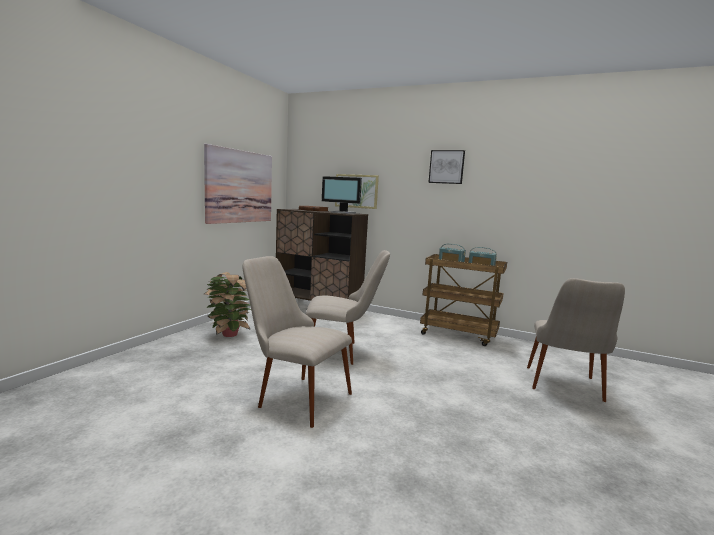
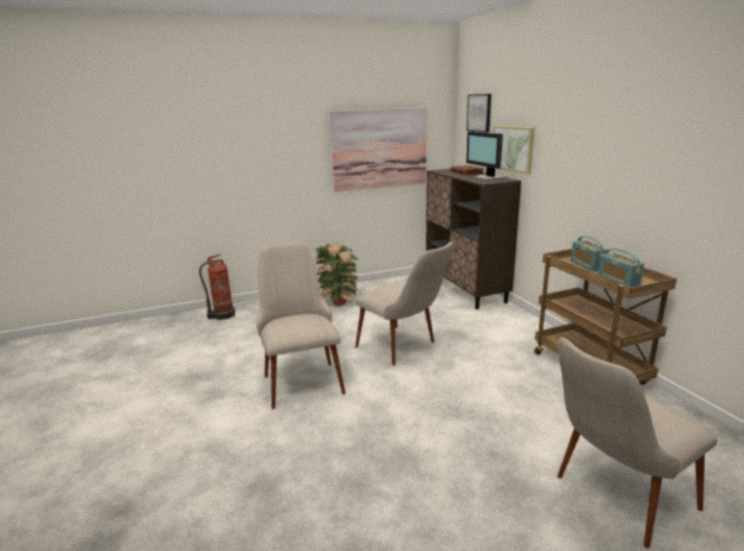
camera: 45 degrees right, 10 degrees up
picture [428,150,465,184] -> picture moved to [467,94,491,132]
none -> fire extinguisher [199,254,235,321]

